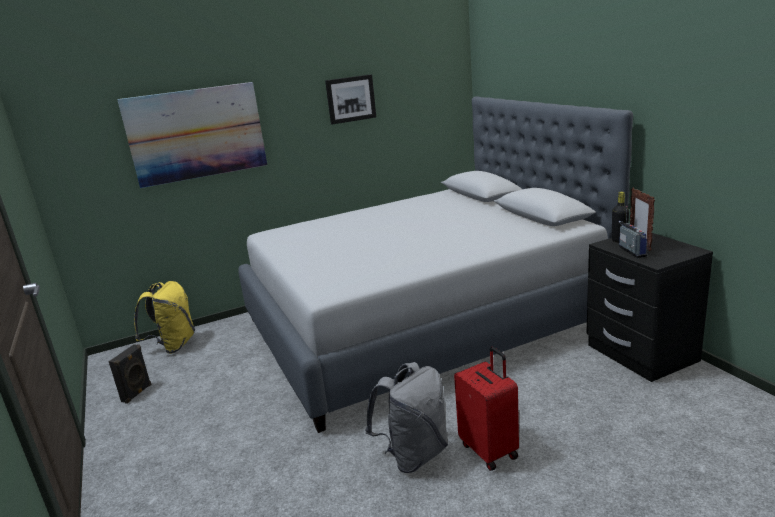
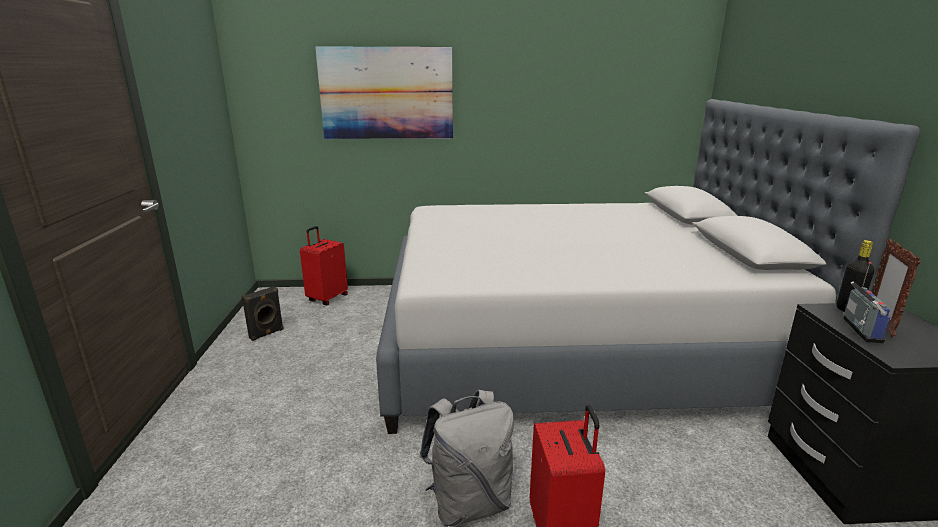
camera: 20 degrees right, 0 degrees up
yellow backpack [134,281,195,354] -> red suitcase [300,226,348,306]
picture [325,74,376,125] -> none

